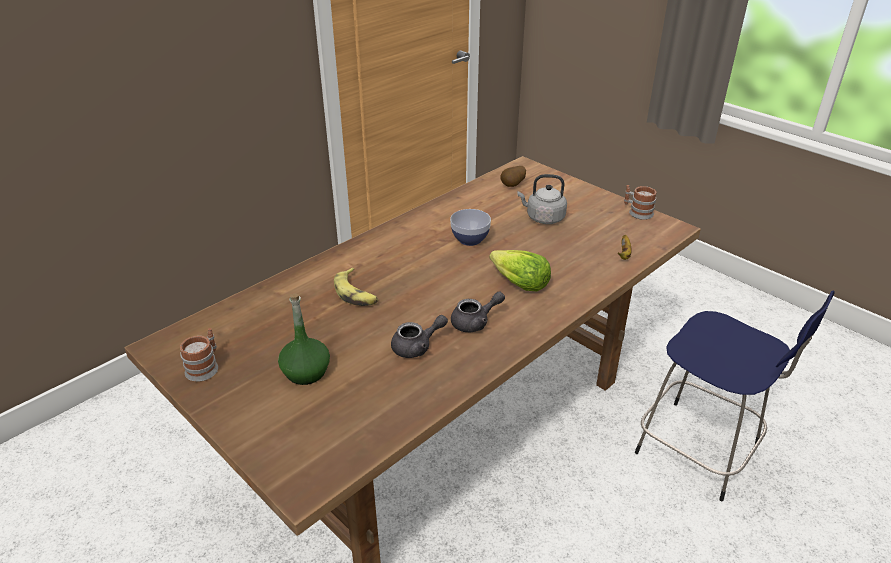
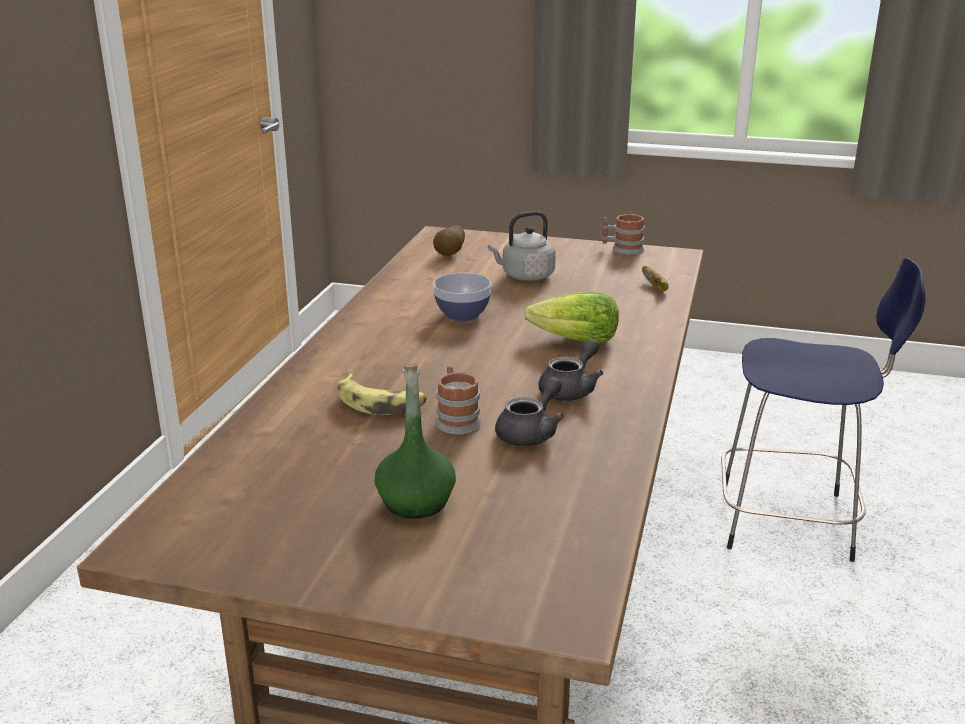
camera: 30 degrees left, 10 degrees down
mug [180,328,218,382] -> mug moved to [436,365,481,435]

